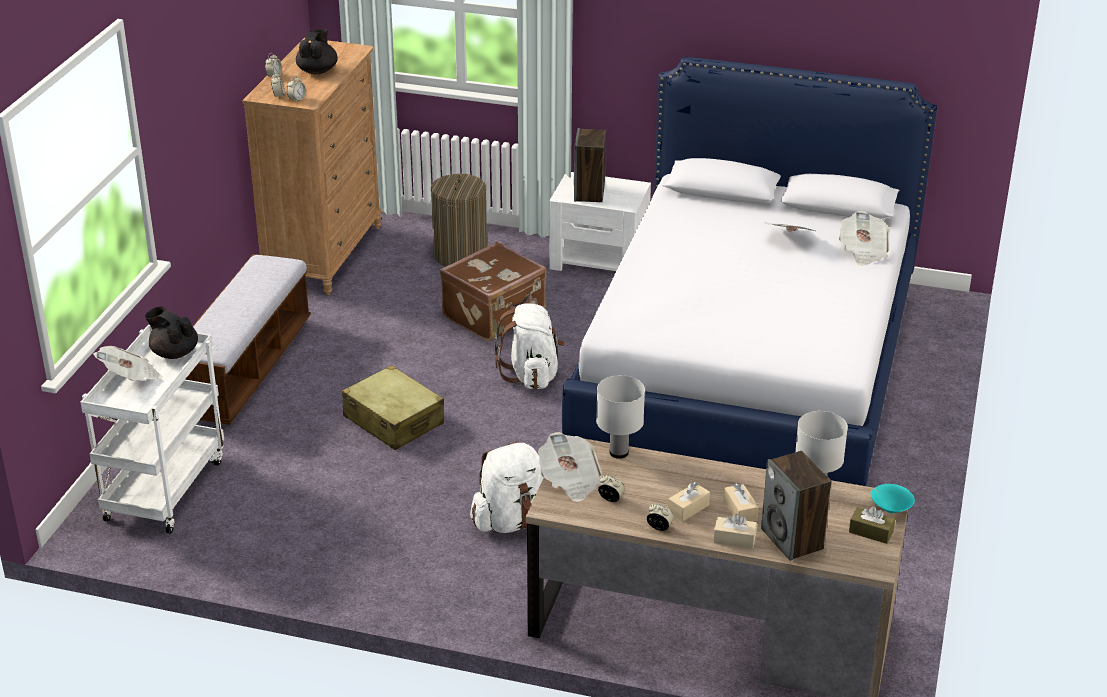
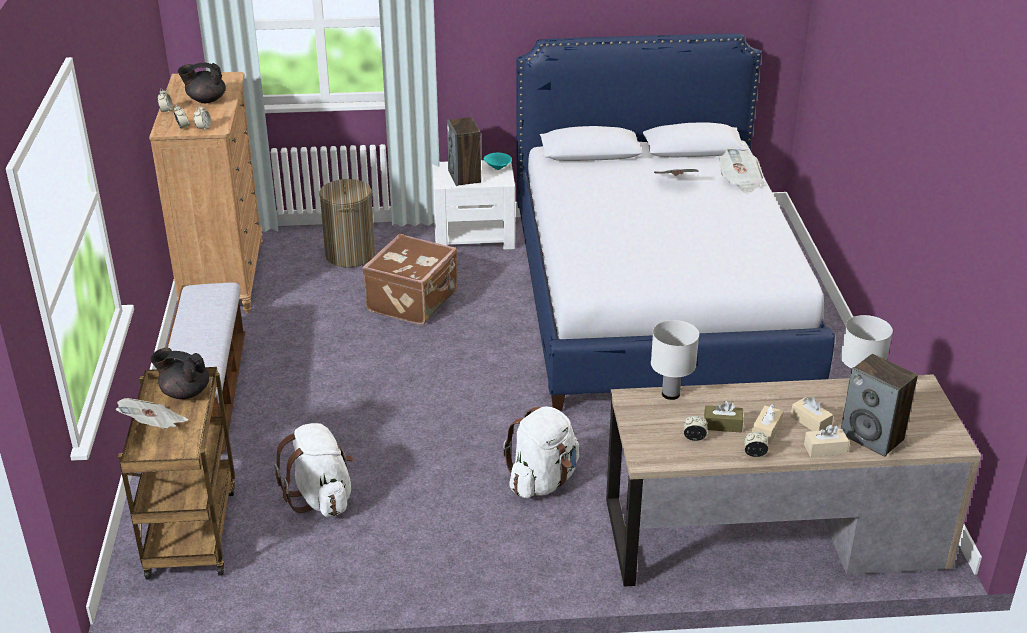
camera: 20 degrees left, 0 degrees up
white cart [80,325,224,534] -> brown cart [118,367,235,580]
black teapot [296,29,338,74] -> black teapot turned 90 degrees counterclockwise [178,63,226,103]
beige suitcase [342,365,444,450] -> none
white backpack [495,303,565,390] -> white backpack moved to [274,423,353,517]
newspaper [538,432,602,502] -> none
brown tissue box [849,506,895,544] -> brown tissue box moved to [704,401,743,432]
turquoise bowl [871,484,915,513] -> turquoise bowl moved to [483,152,512,170]

